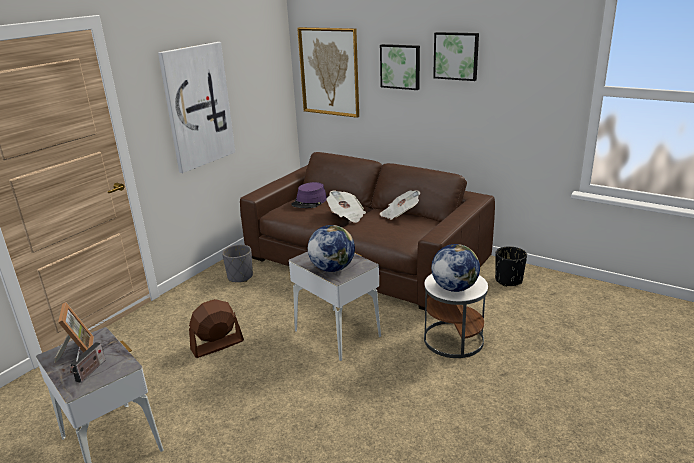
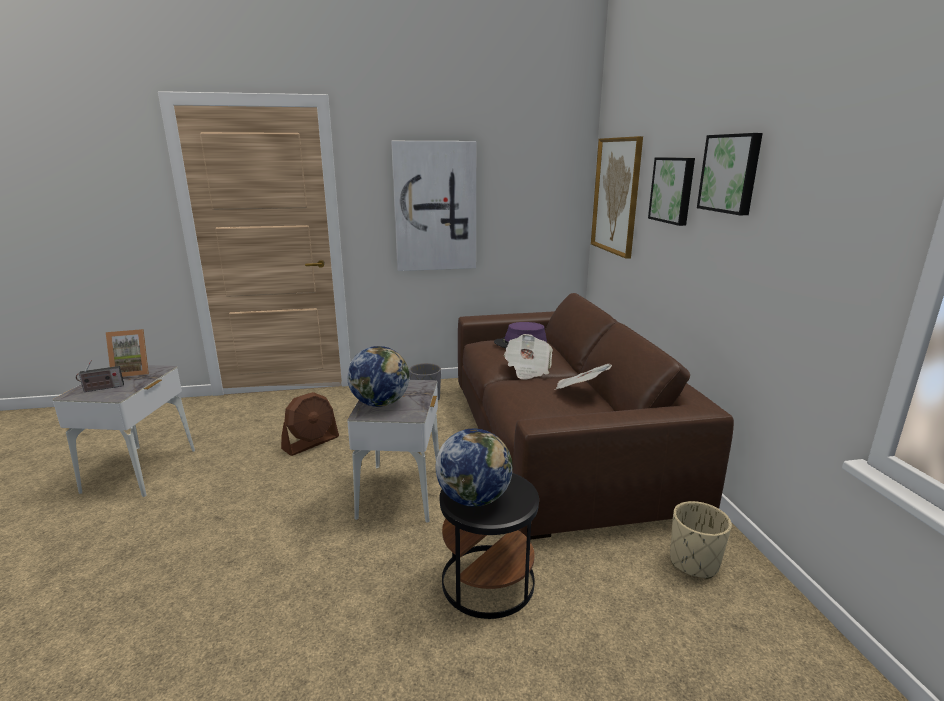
camera: 45 degrees right, 5 degrees down
picture frame [54,302,94,363] -> picture frame turned 45 degrees clockwise [106,329,149,377]
brown fan [189,299,244,358] -> brown fan turned 120 degrees clockwise [281,392,339,456]
white side table [424,274,488,358] -> black side table [439,473,539,619]
black planter [495,246,527,287] -> beige planter [670,501,732,579]

